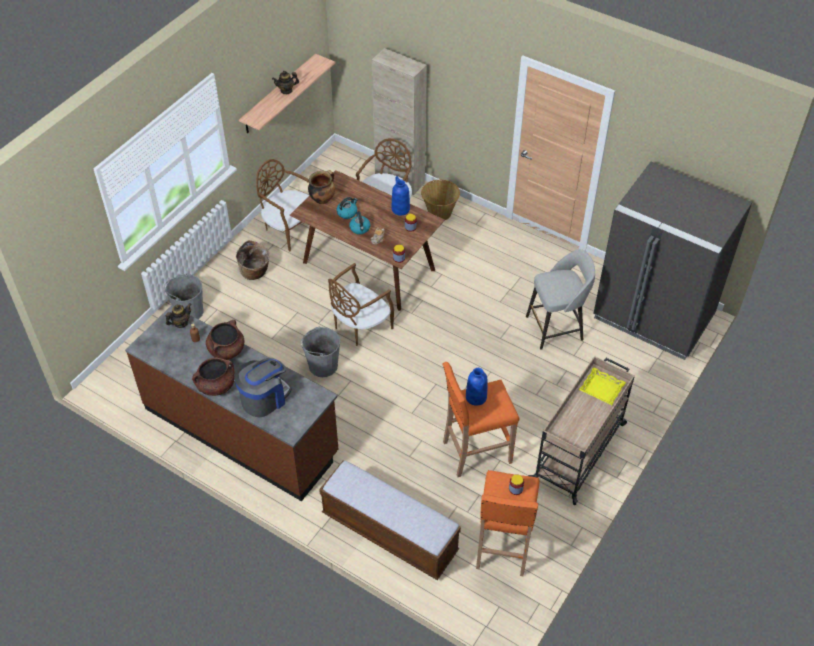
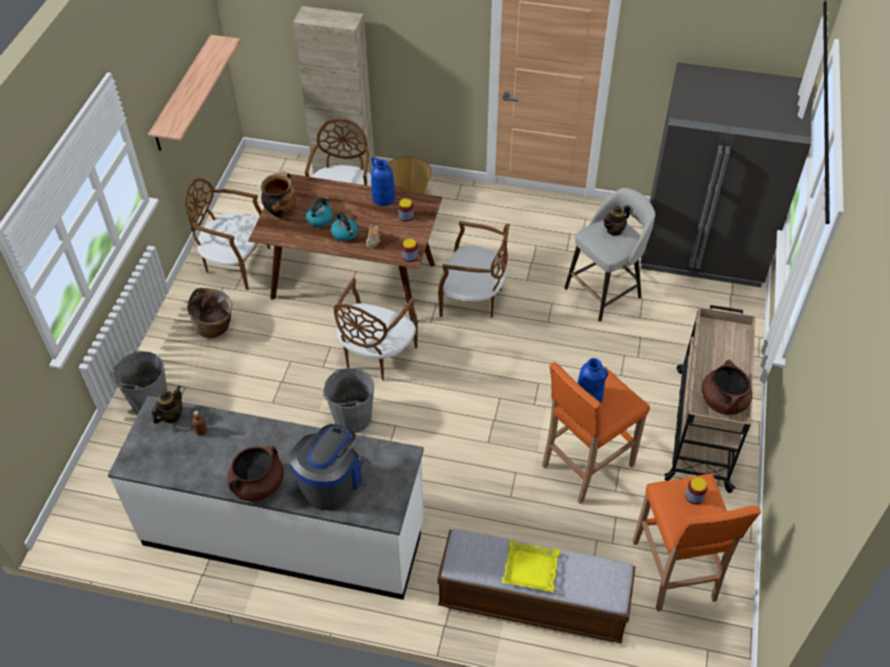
camera: 20 degrees left, 0 degrees up
brown counter [125,305,338,501] -> white counter [108,396,424,600]
brown cooking pot [206,320,244,360] -> brown cooking pot moved to [702,360,752,415]
teapot [272,71,299,94] -> teapot moved to [603,205,630,236]
yellow tray [579,367,626,405] -> yellow tray moved to [502,541,560,592]
none -> brown chair [438,221,510,318]

